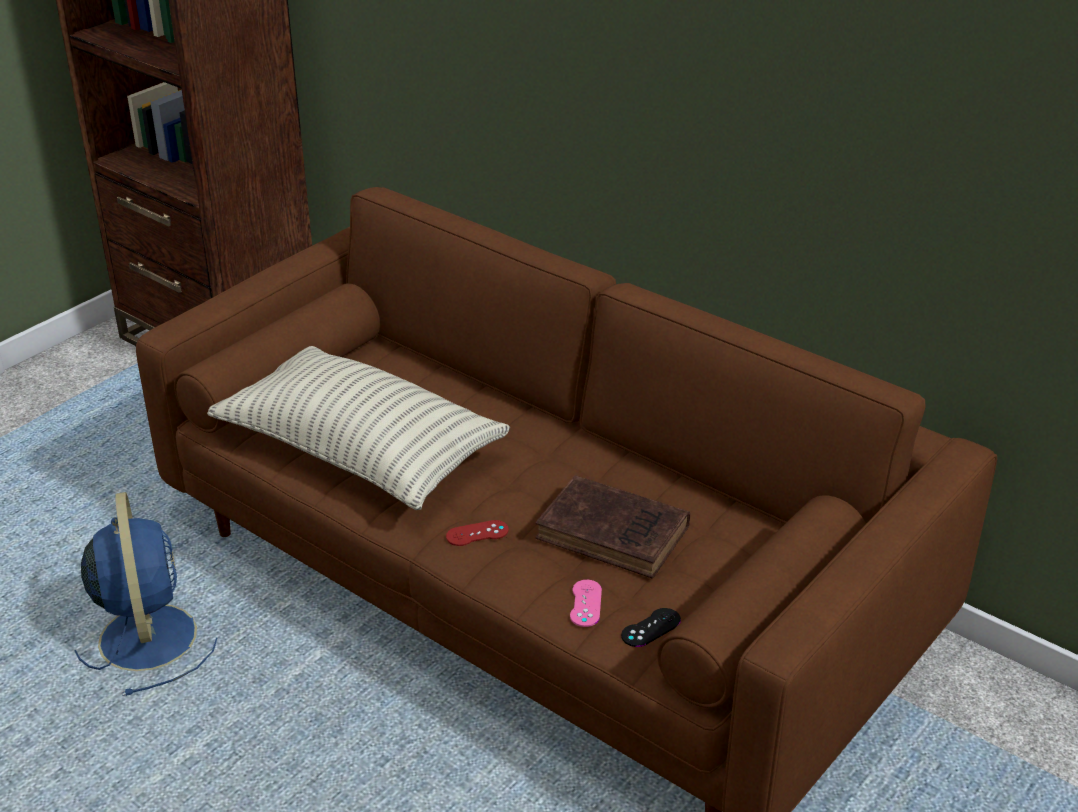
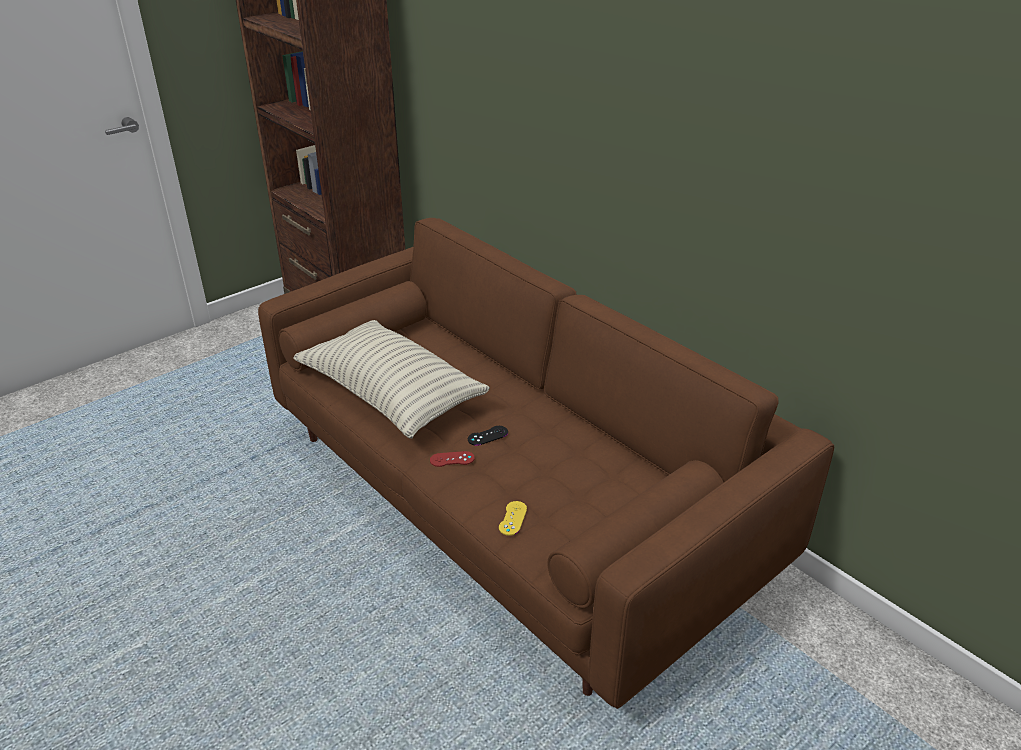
camera: 10 degrees right, 0 degrees up
blue fan [74,492,217,696] -> none
brown book [536,475,690,579] -> none
pink game controller [570,580,602,627] -> yellow game controller [499,501,527,536]
black game controller [621,608,681,647] -> black game controller moved to [468,426,508,446]

